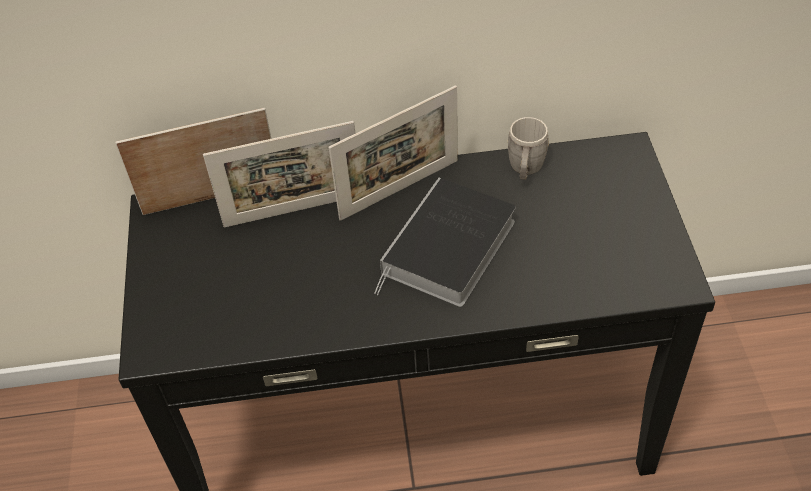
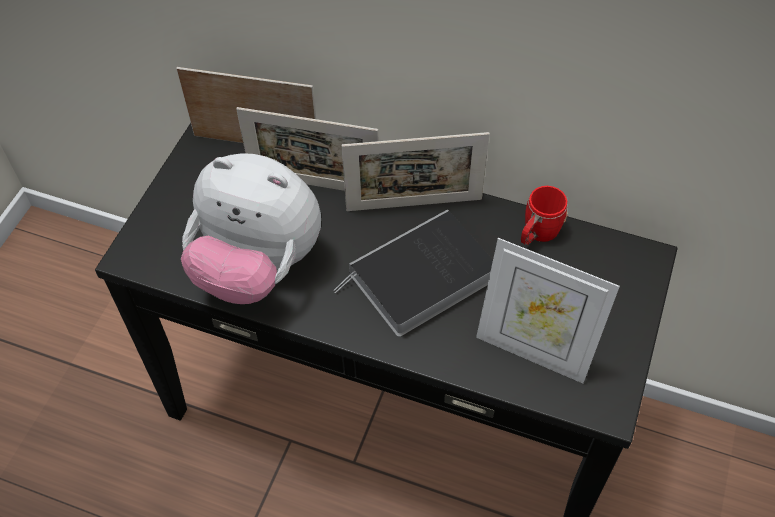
camera: 25 degrees right, 5 degrees up
grey mug [508,117,549,180] -> red mug [521,186,568,245]
none -> plush toy [181,153,321,304]
none -> picture frame [476,238,620,383]

